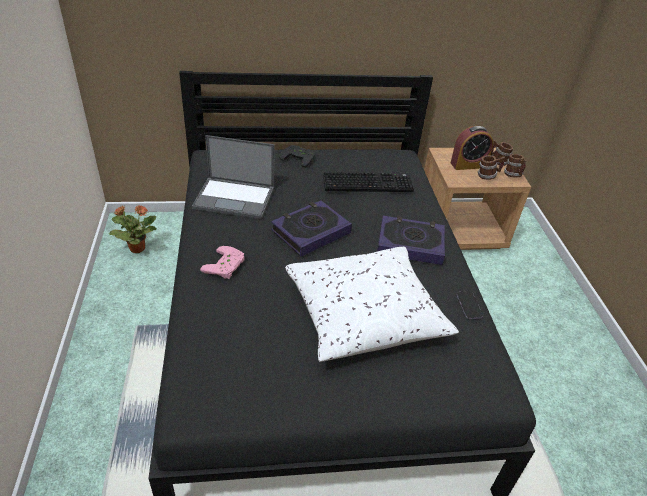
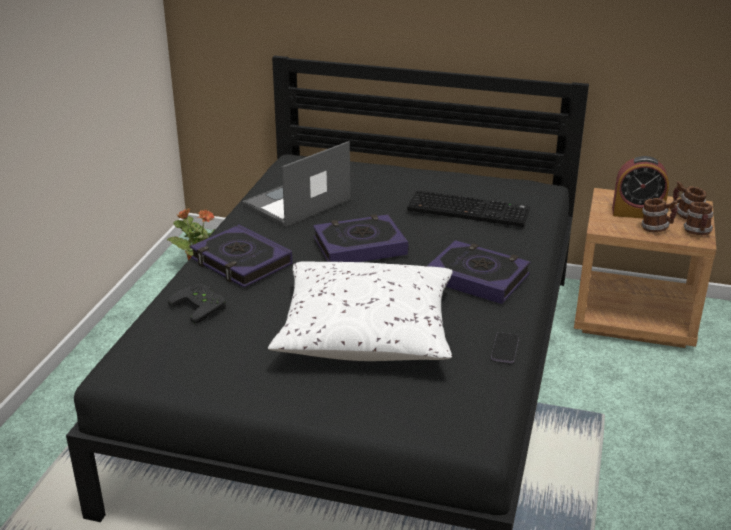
camera: 25 degrees right, 10 degrees down
laptop [192,135,275,219] -> laptop turned 105 degrees clockwise [242,141,350,228]
pink game controller [200,246,245,279] -> book [190,225,293,288]
black game controller [280,145,315,168] -> black game controller moved to [168,284,226,324]

